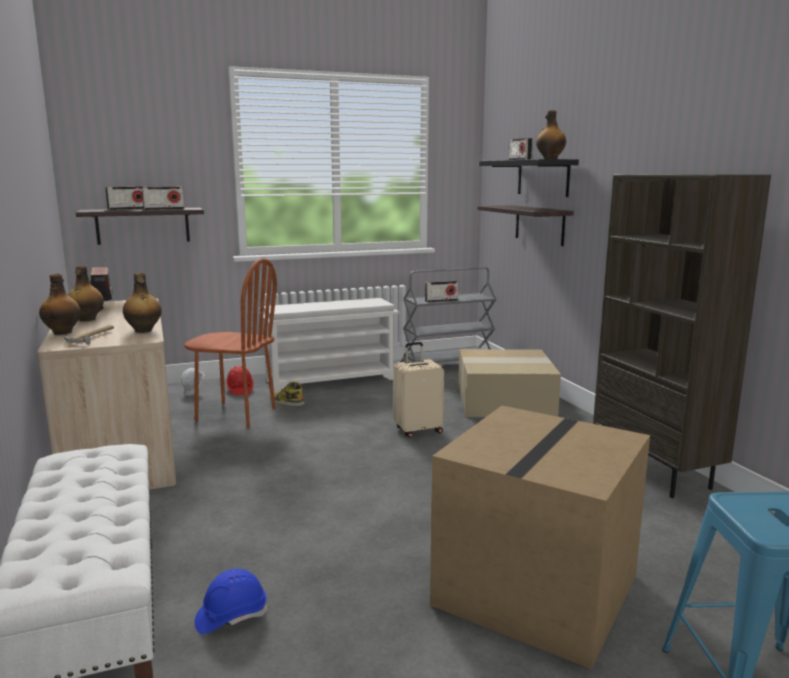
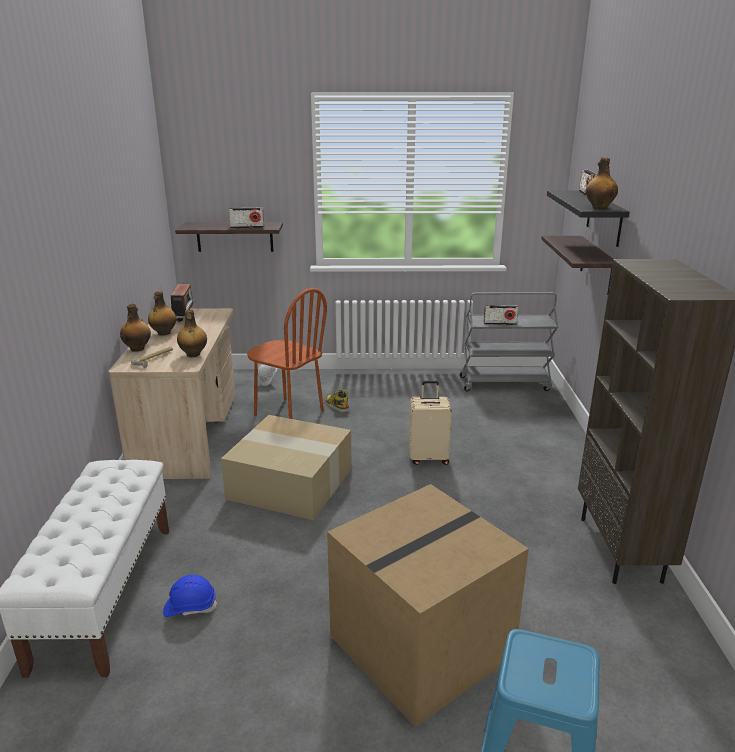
camera: 20 degrees right, 10 degrees up
radio [105,187,144,210] -> none
red hard hat [226,366,253,395] -> none
white shoe rack [259,298,399,393] -> none
cardboard box [458,349,561,417] -> cardboard box moved to [221,415,352,520]

